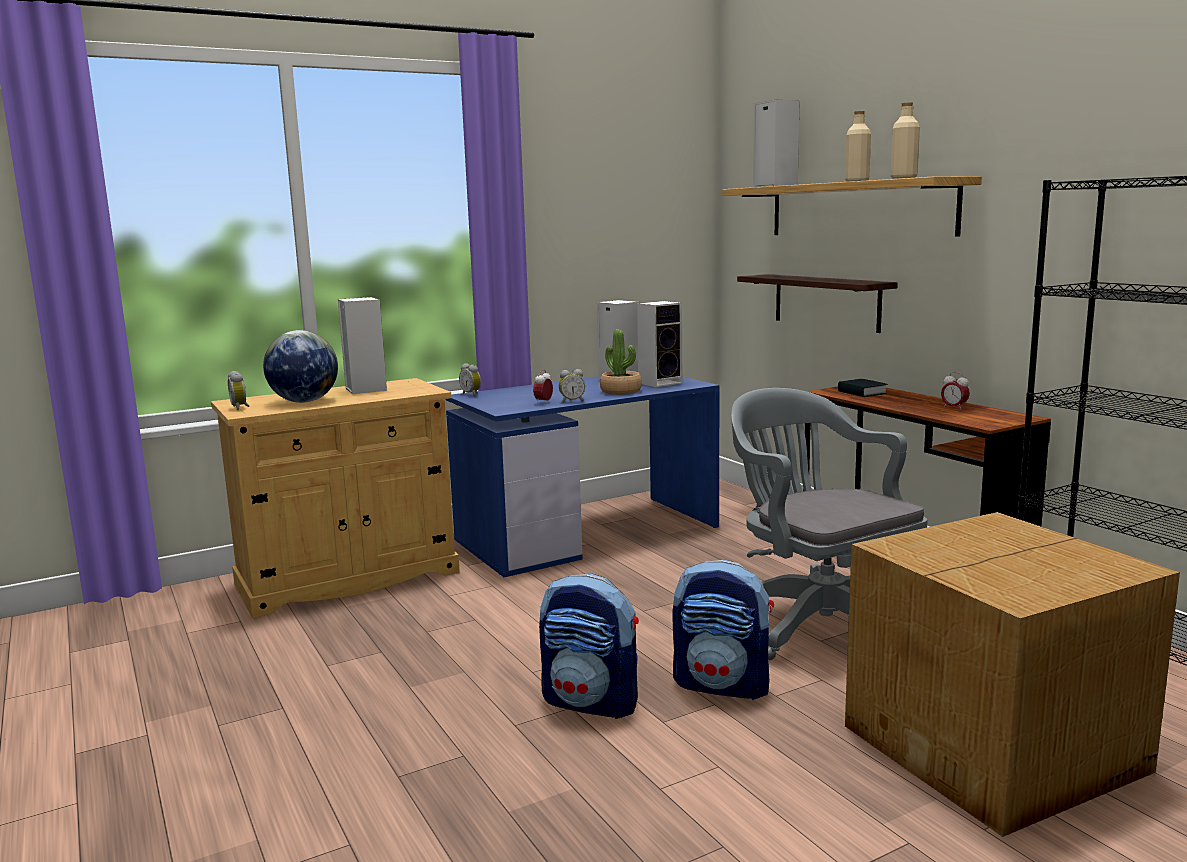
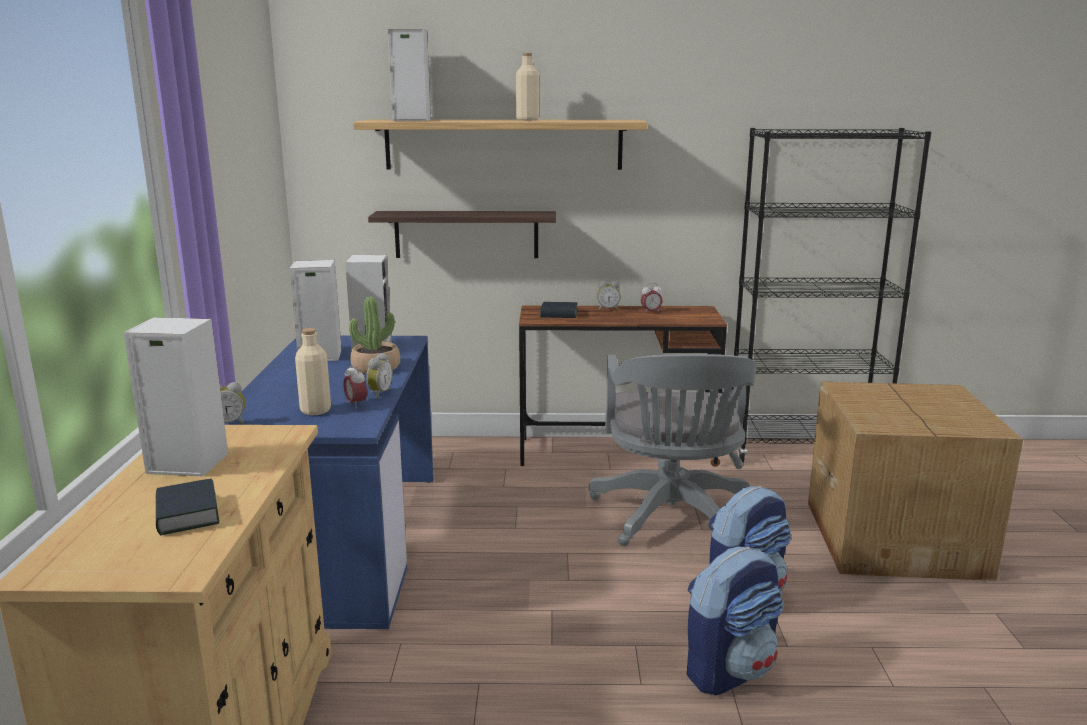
camera: 60 degrees left, 5 degrees up
alarm clock [228,371,249,410] -> alarm clock moved to [597,281,621,310]
globe [263,330,338,403] -> book [156,478,219,535]
grey office chair [731,388,928,660] -> grey office chair turned 90 degrees counterclockwise [588,354,756,546]
beige bottle [891,102,920,179] -> beige bottle moved to [295,328,331,415]

